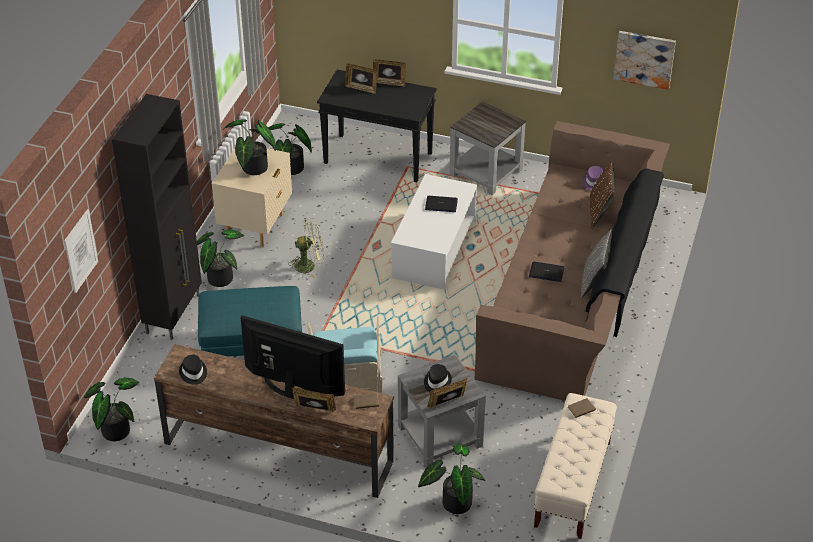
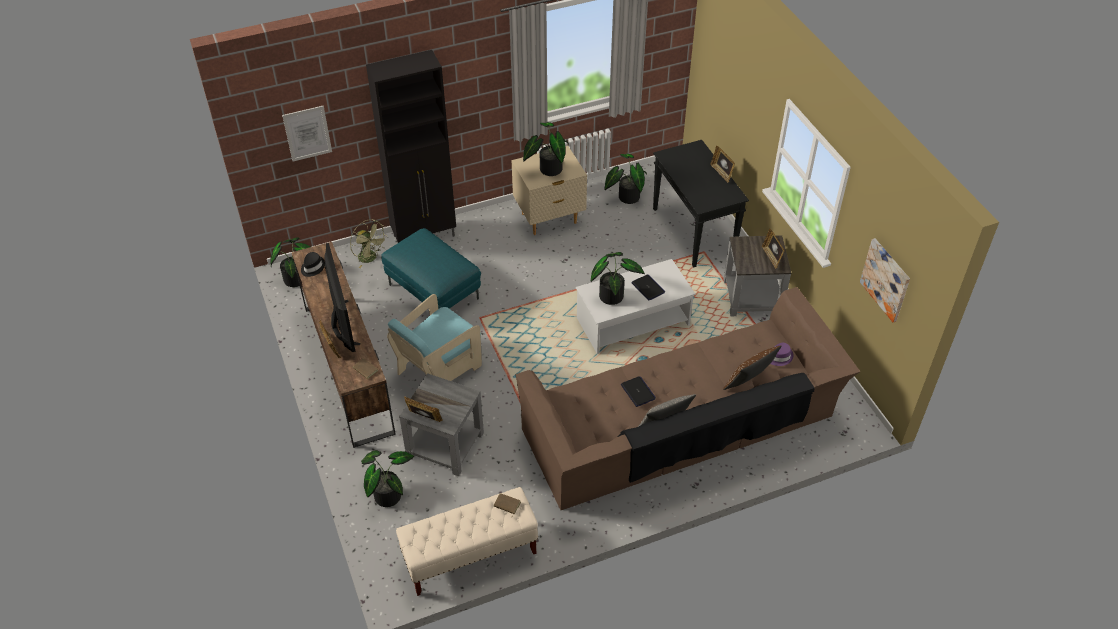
camera: 50 degrees right, 5 degrees up
potted plant [197,230,244,287] -> potted plant moved to [591,252,645,305]
green fan [288,218,324,278] -> green fan moved to [350,219,388,268]
picture frame [345,64,377,94] -> picture frame moved to [762,229,785,269]
black hat [424,364,452,392] -> none

